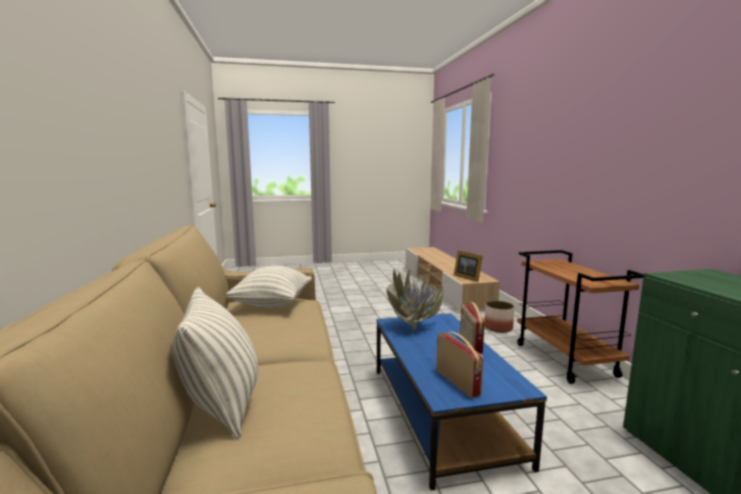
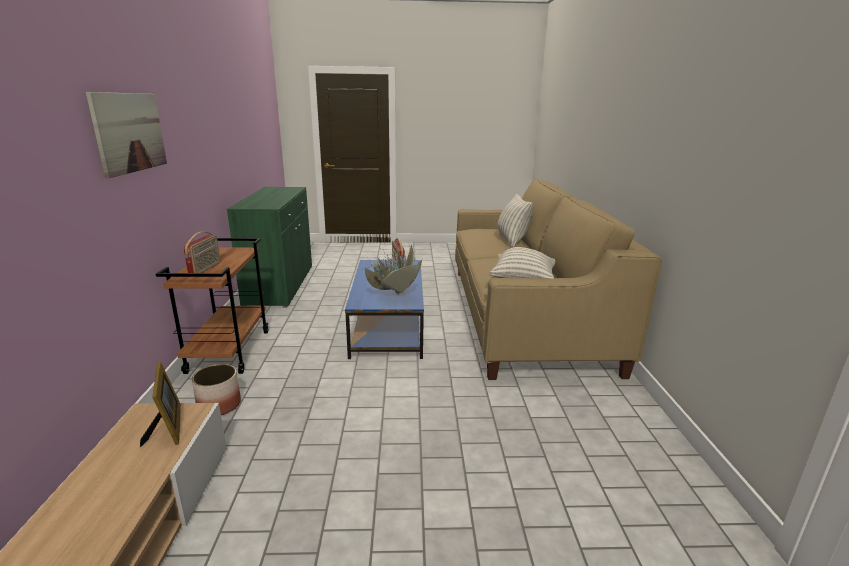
camera: 170 degrees left, 10 degrees up
radio [460,302,485,354] -> radio moved to [183,232,220,273]
none -> picture [86,92,167,178]

